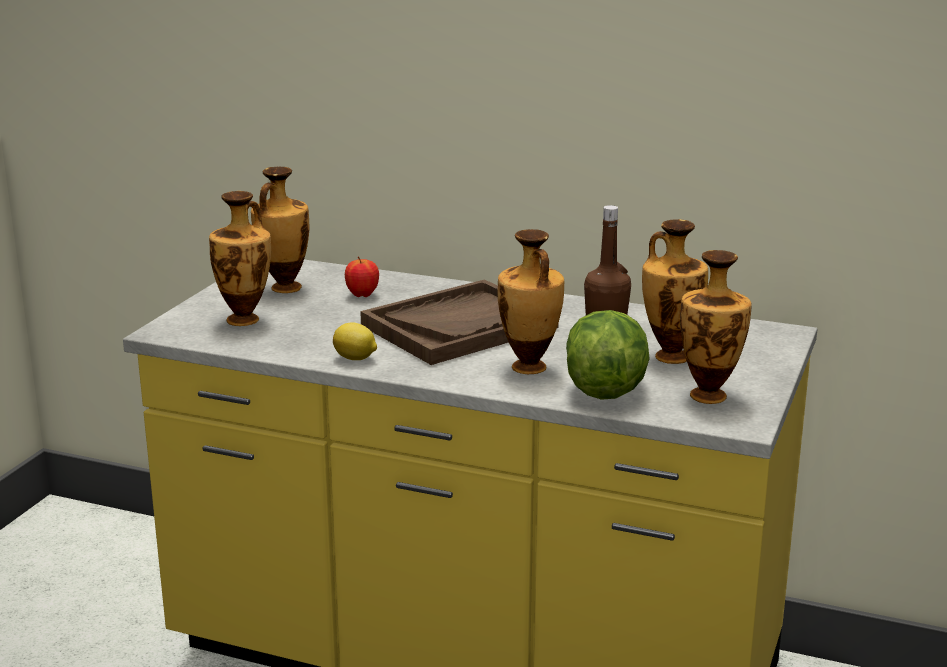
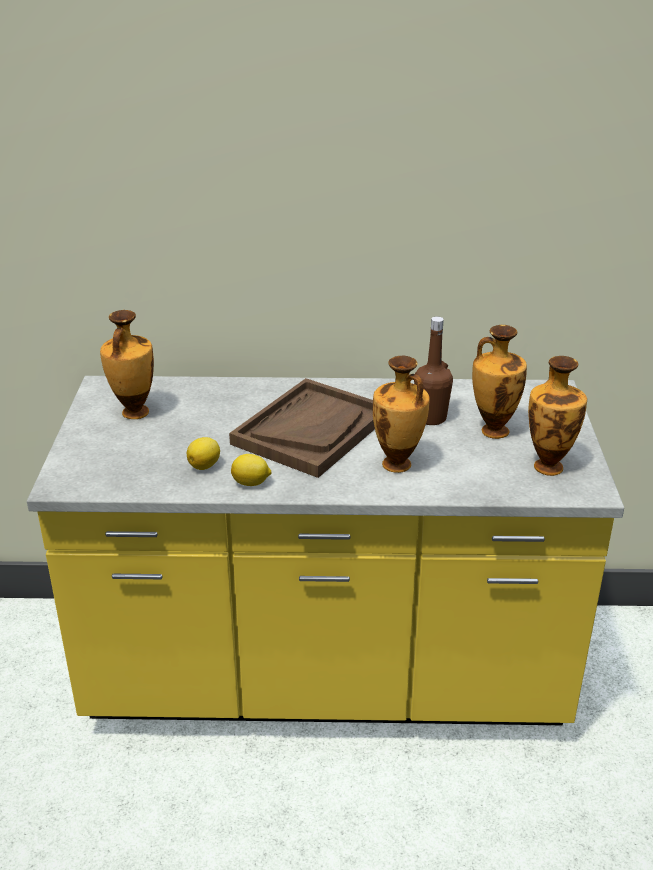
camera: 20 degrees left, 10 degrees up
vase [209,191,271,326] -> none
apple [345,256,379,297] -> none
lettuce [566,310,650,400] -> none
none -> lemon [187,437,220,470]

